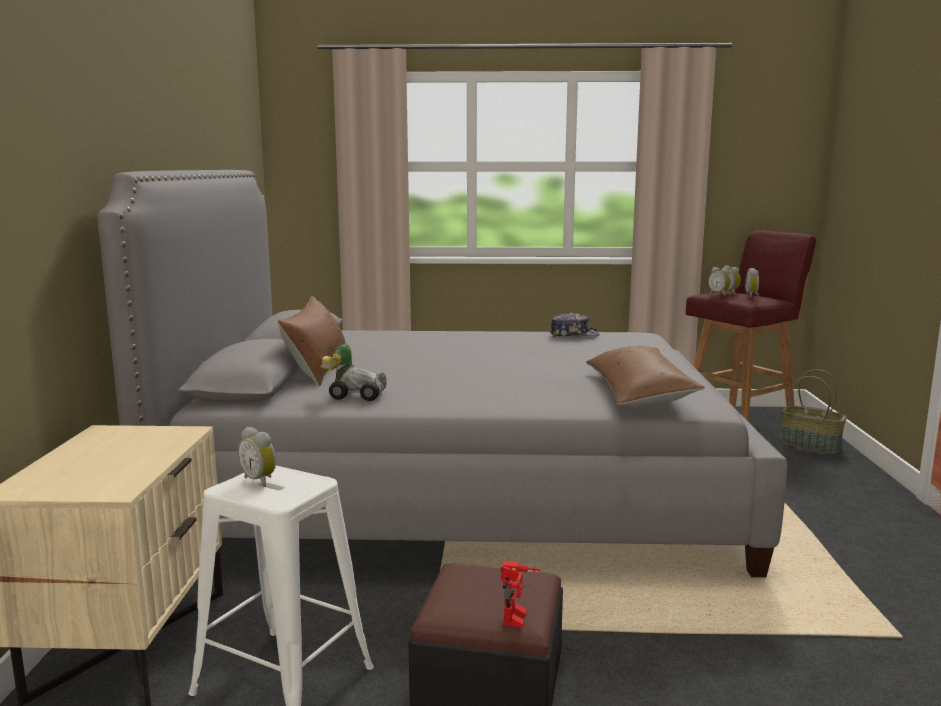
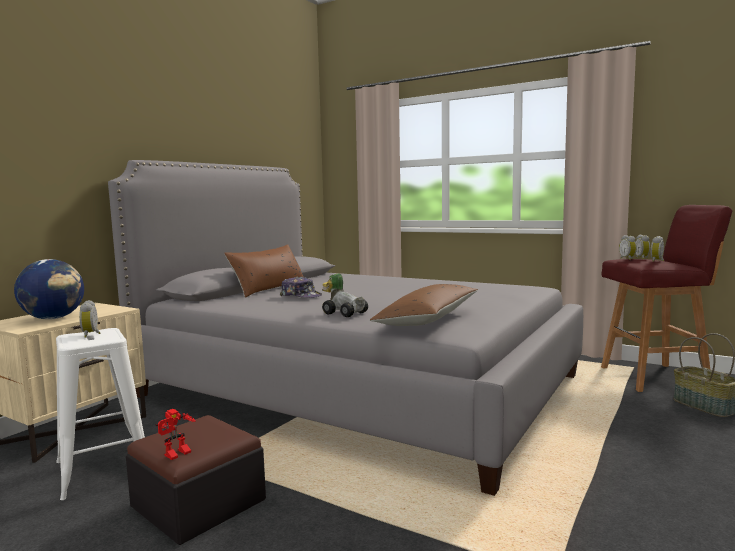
camera: 30 degrees right, 5 degrees down
toy car [321,344,387,401] -> toy car moved to [322,274,368,317]
cap [550,313,600,337] -> cap moved to [280,277,322,298]
none -> globe [14,259,84,320]

